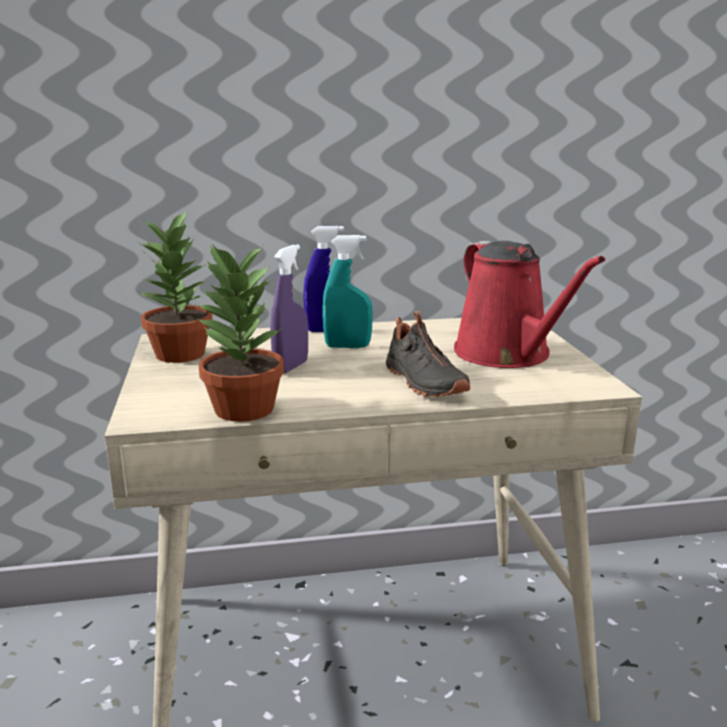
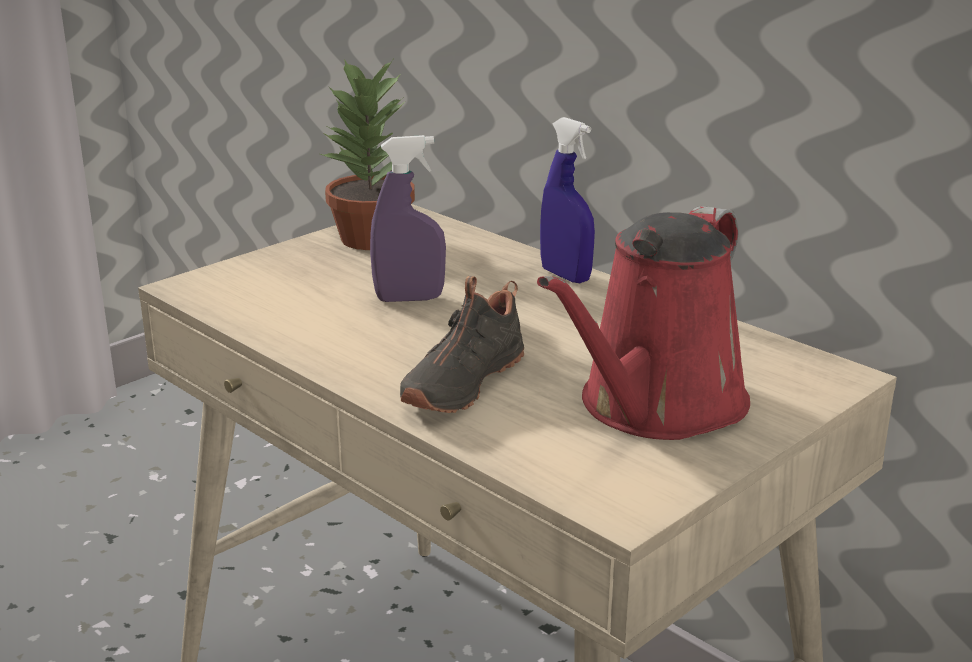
camera: 55 degrees right, 5 degrees up
potted plant [195,244,284,422] -> none
turquoise spray bottle [322,235,373,348] -> none

